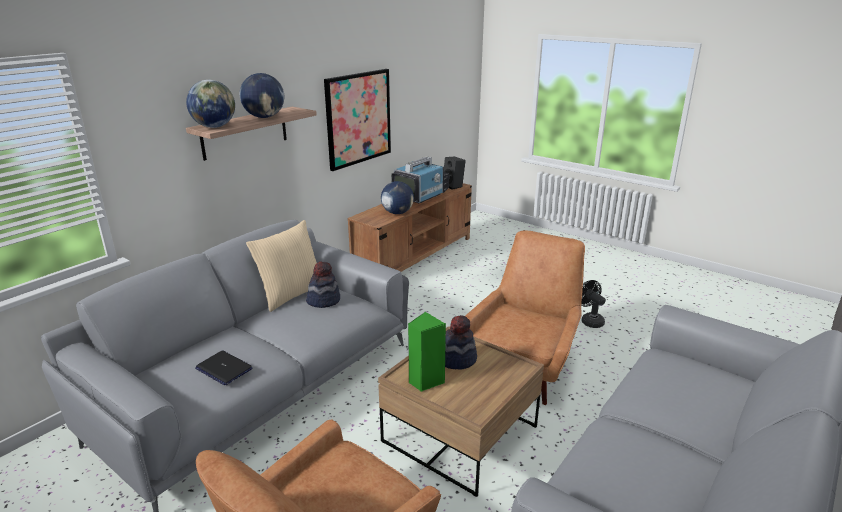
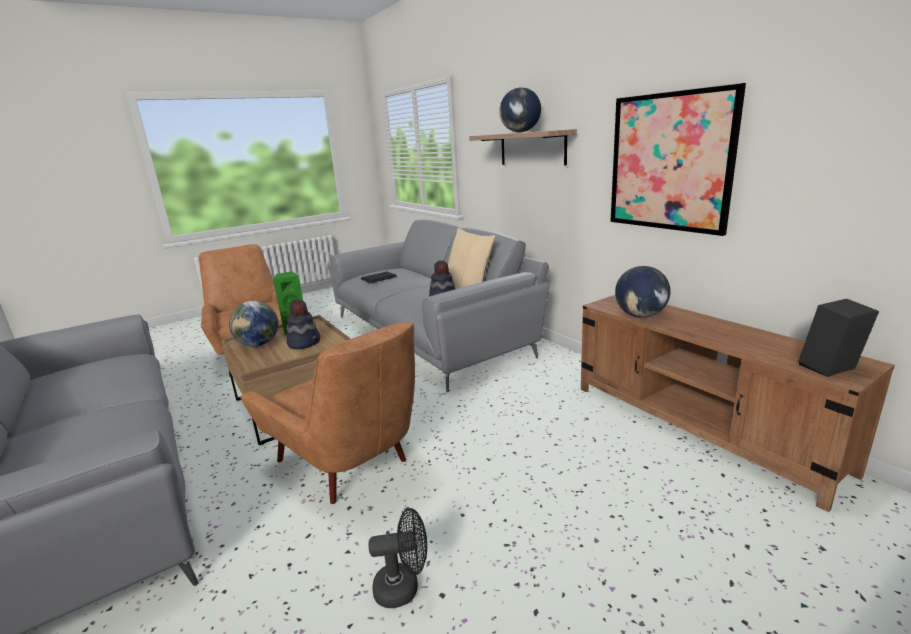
camera: 110 degrees right, 5 degrees down
globe [186,80,235,128] -> globe moved to [229,301,278,347]
television [391,156,449,203] -> none

